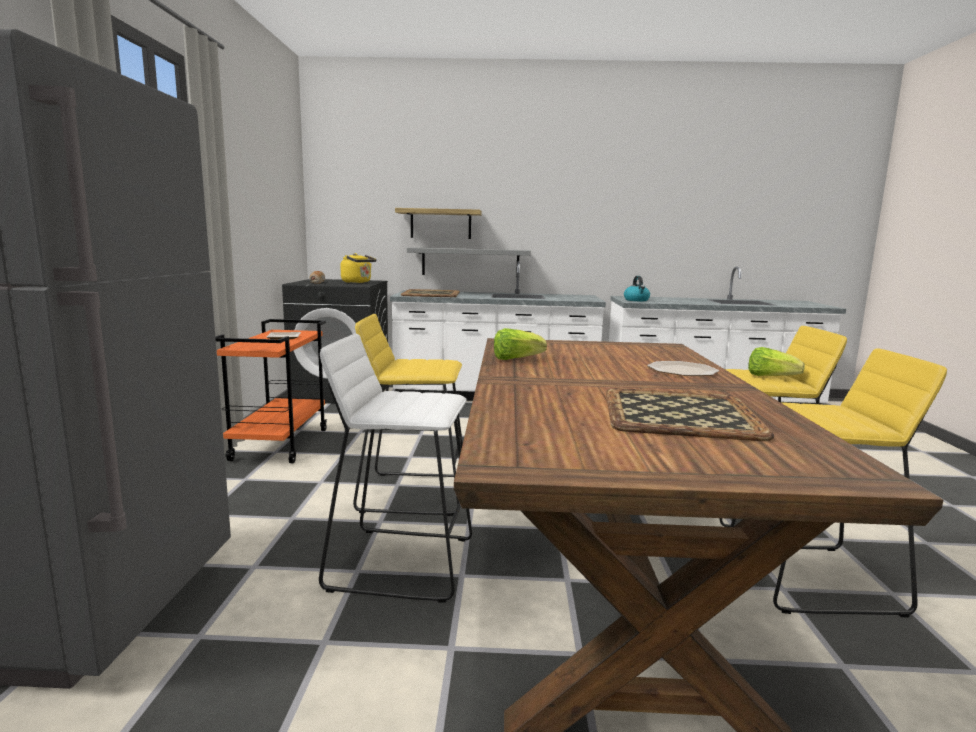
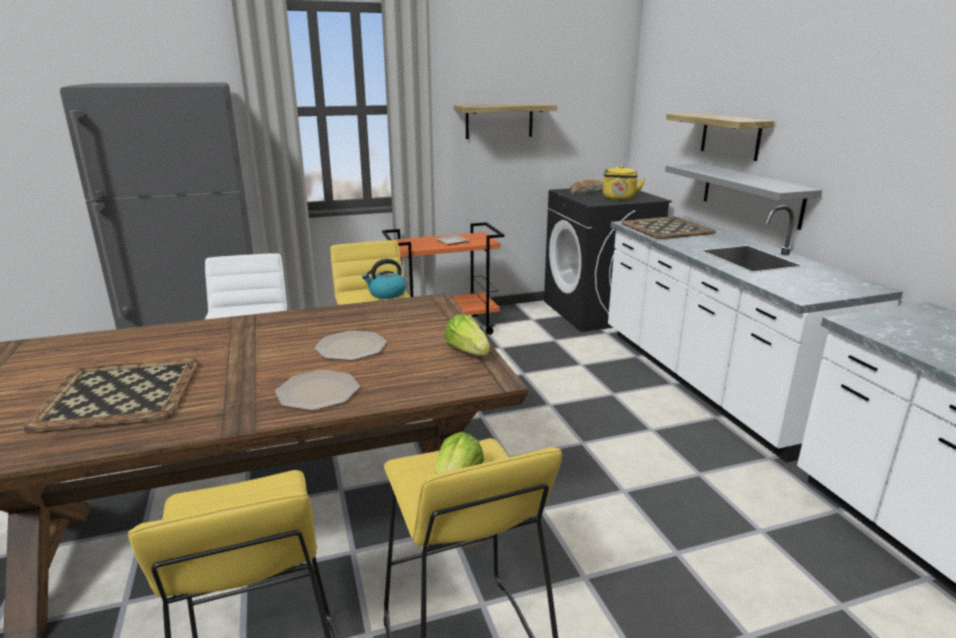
camera: 70 degrees right, 10 degrees up
lettuce [494,328,547,360] -> lettuce moved to [445,314,490,356]
kettle [624,276,650,301] -> kettle moved to [362,259,406,299]
none -> plate [314,331,387,361]
none -> shelf [454,104,557,139]

